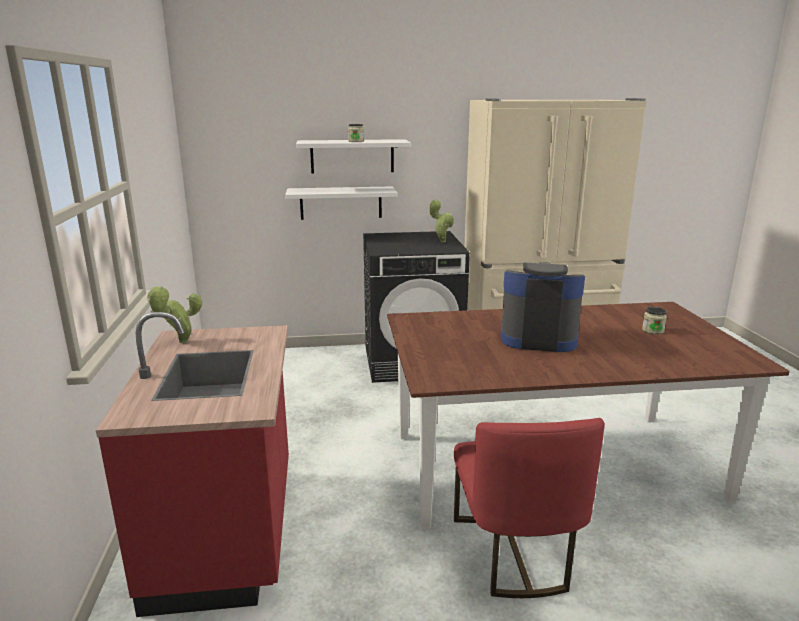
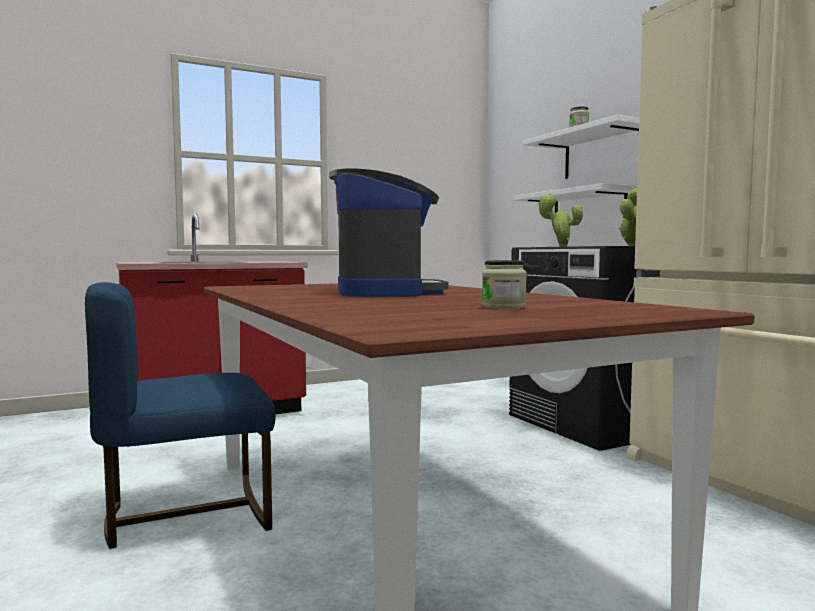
camera: 70 degrees right, 15 degrees down
potted plant [147,286,202,343] -> potted plant moved to [537,193,583,247]
red chair [454,418,605,598] -> blue chair [85,282,276,549]

